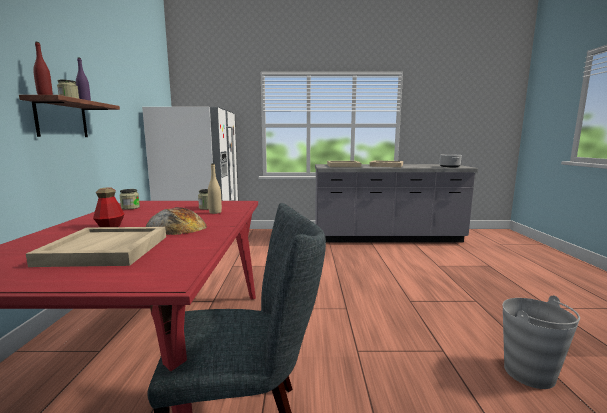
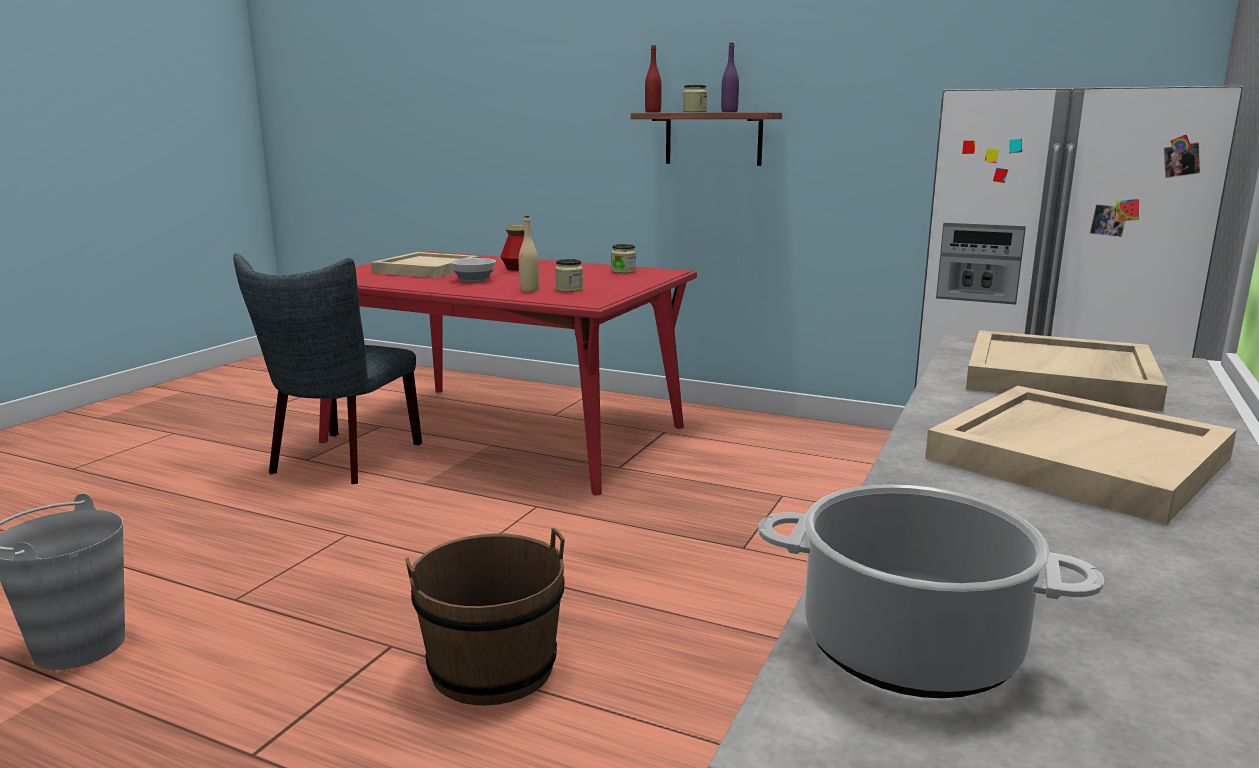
camera: 115 degrees right, 5 degrees up
bread [146,207,207,235] -> bowl [450,258,496,282]
none -> brown bucket [405,528,565,706]

